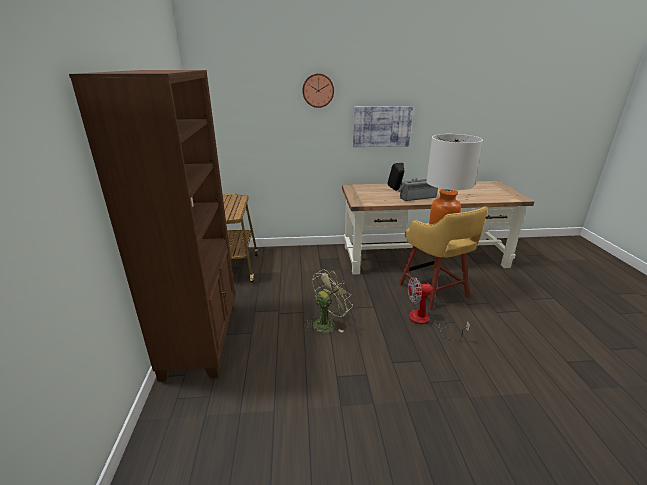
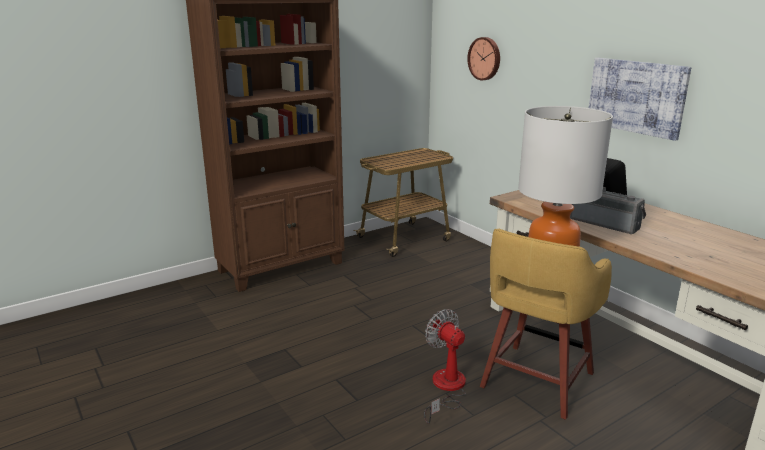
camera: 60 degrees right, 5 degrees down
wall clock [302,73,334,108] -> wall clock moved to [467,37,500,80]
green fan [306,269,352,333] -> none

